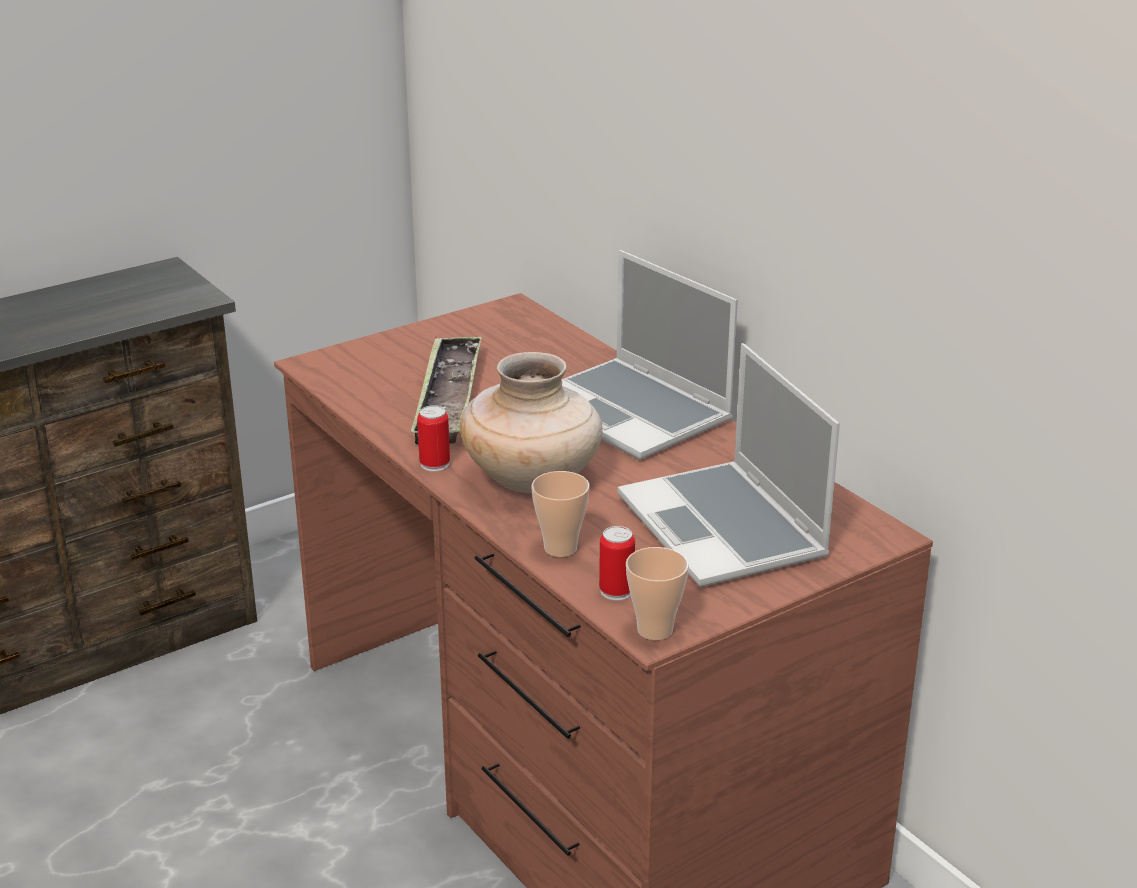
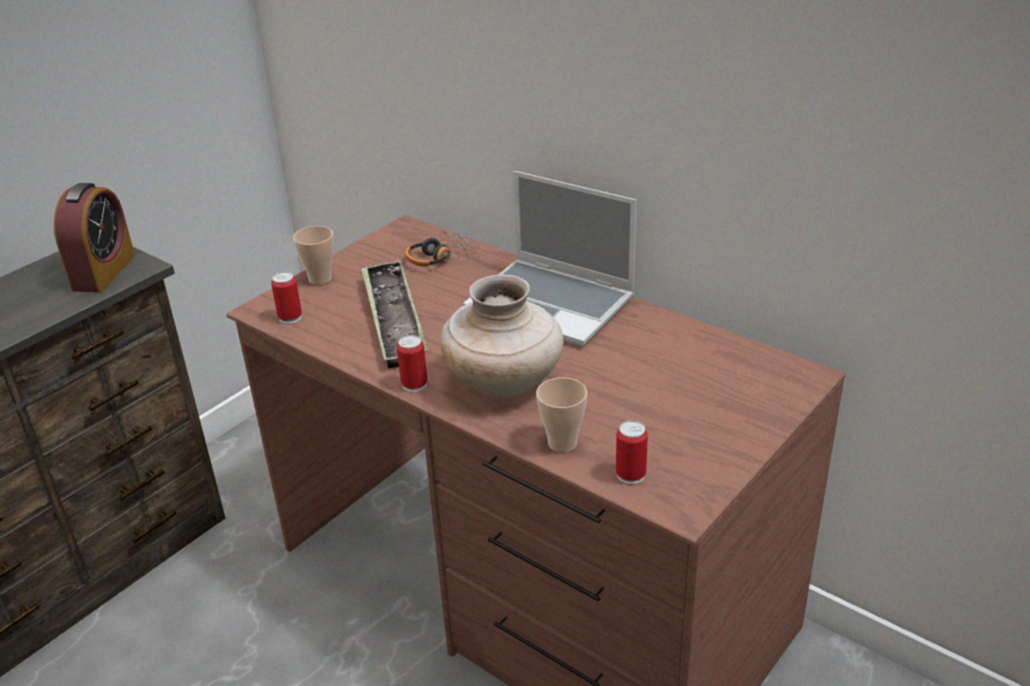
camera: 15 degrees left, 5 degrees up
laptop [618,343,840,587] -> none
cup [626,547,689,640] -> cup moved to [293,226,334,285]
none -> alarm clock [54,183,135,293]
none -> can [271,272,302,324]
none -> headphones [405,231,483,266]

